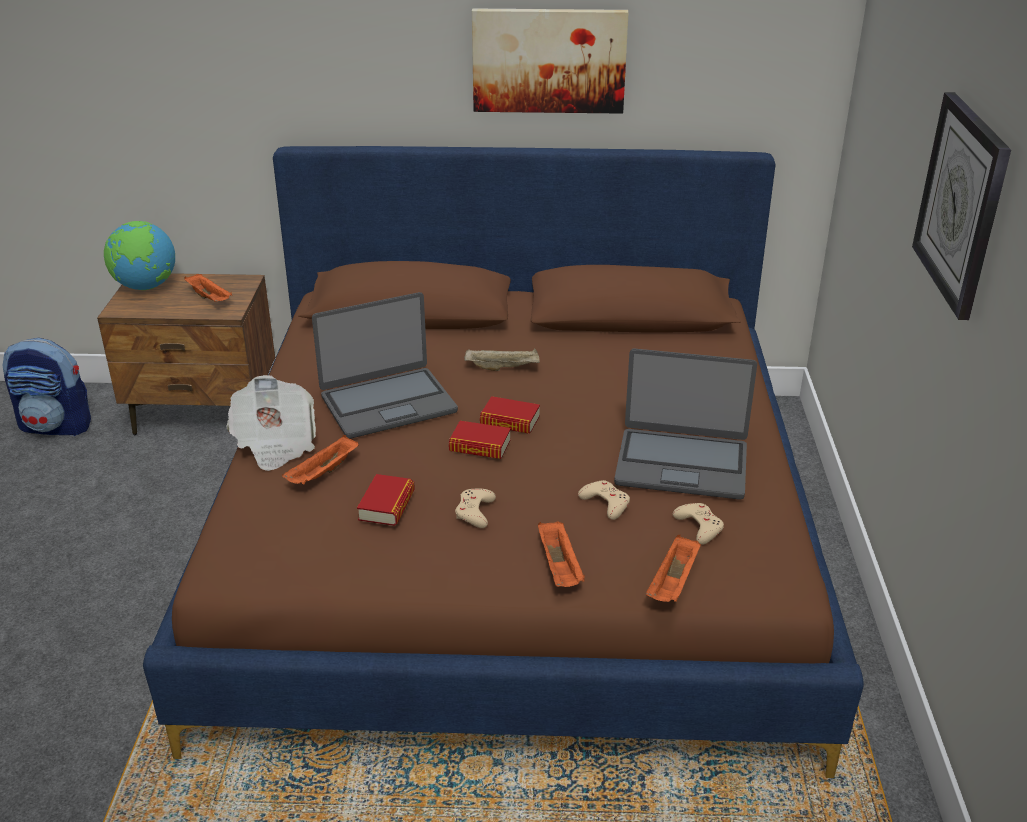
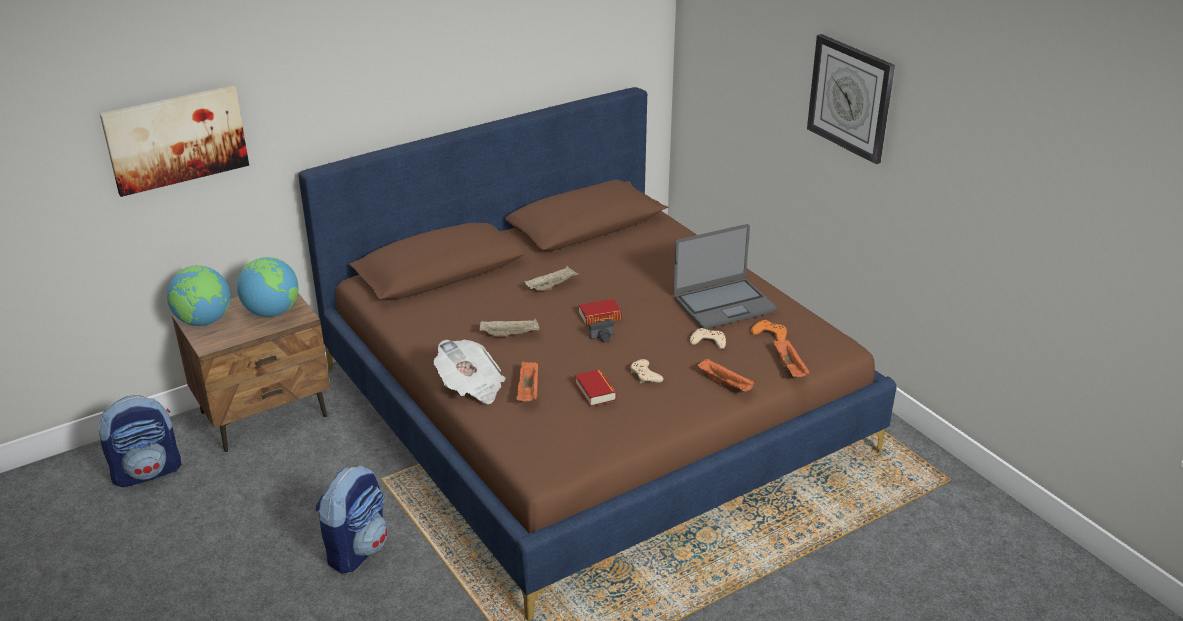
camera: 35 degrees left, 0 degrees up
orange tray [184,274,232,302] -> globe [237,257,299,317]
laptop [312,292,458,439] -> beige tray [479,319,539,338]
book [449,421,511,459] -> camera [589,319,614,342]
picture [472,9,629,114] -> picture moved to [100,85,249,197]
beige game controller [673,503,724,545] -> orange game controller [751,320,787,341]
none -> backpack [316,465,387,574]

